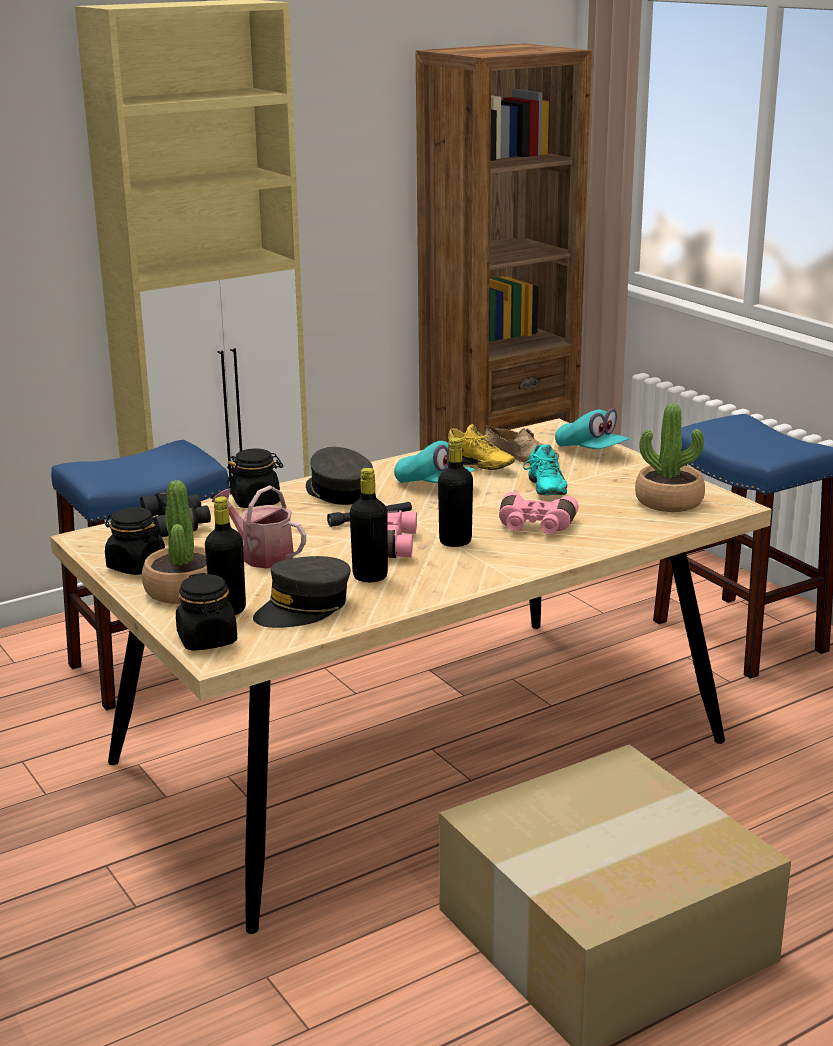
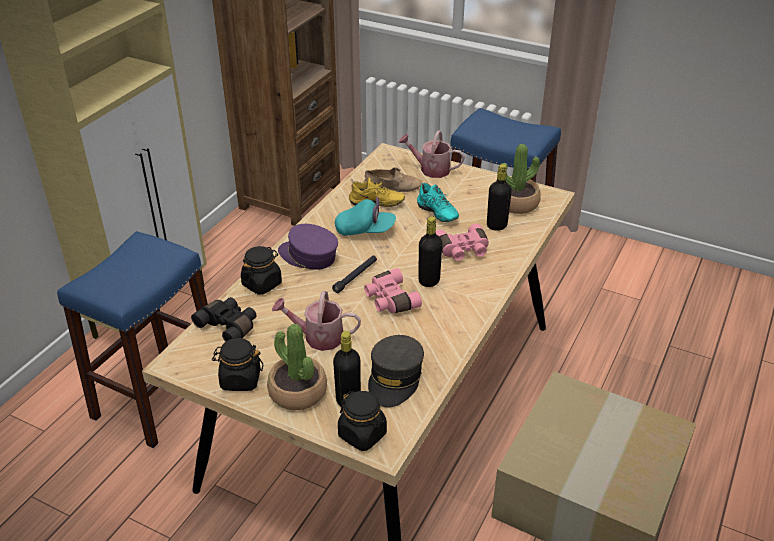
camera: 30 degrees left, 15 degrees up
grey cap [306,447,373,505] -> purple cap [278,224,338,270]
black bottle [350,468,388,582] -> black bottle moved to [487,164,512,231]
turquoise cap [555,408,630,449] -> watering can [398,130,465,178]

